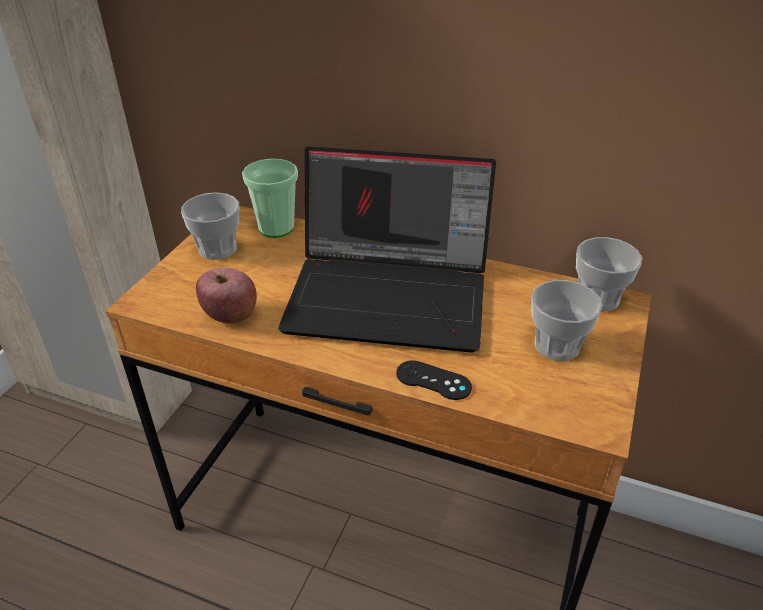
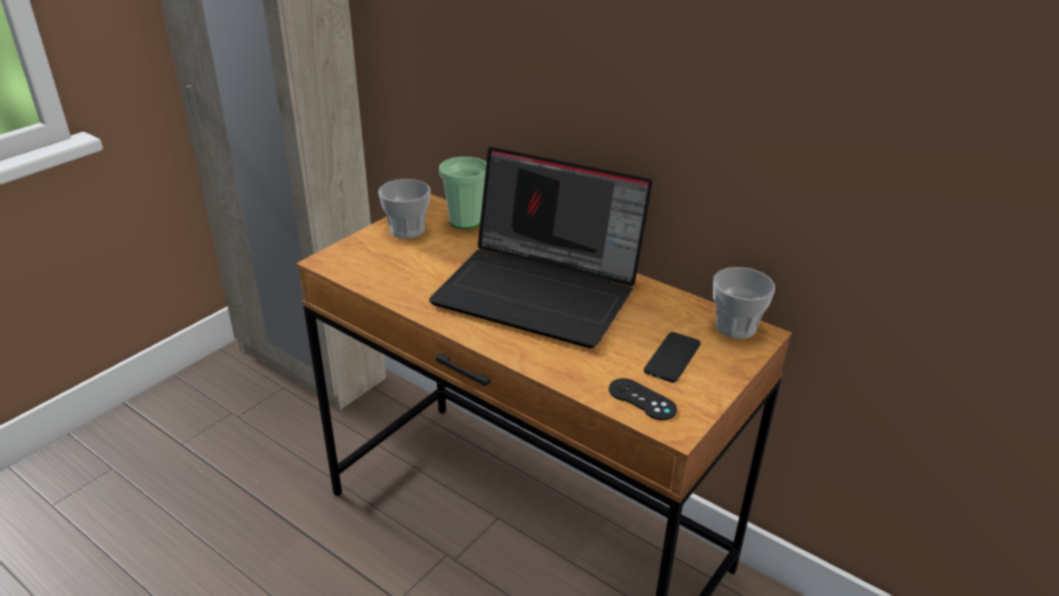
camera: 15 degrees right, 5 degrees down
apple [196,268,257,324] -> none
black game controller [396,361,472,400] -> black game controller moved to [609,378,677,420]
cup [531,280,603,361] -> phone [644,332,701,383]

